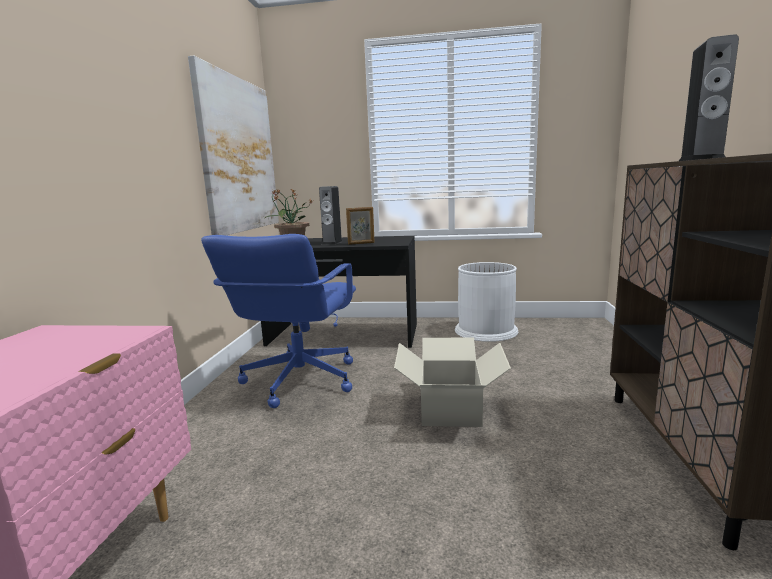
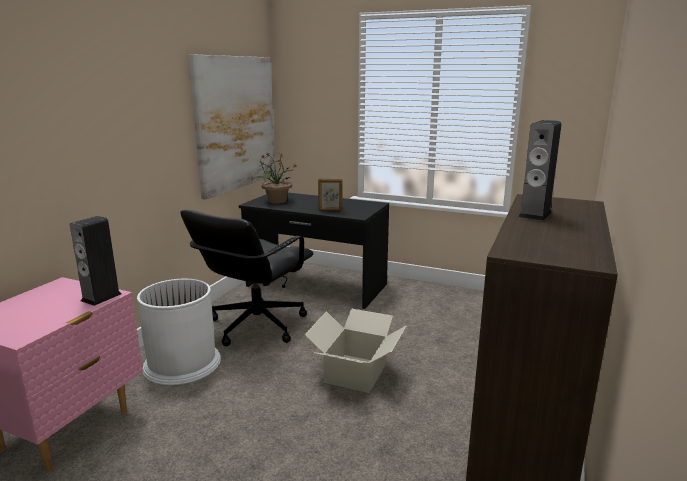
camera: 15 degrees right, 5 degrees up
blue office chair [201,234,356,408] -> black office chair [180,210,314,346]
speaker [319,186,343,245] -> speaker moved to [70,216,122,306]
white trash can [455,262,518,342] -> white trash can moved to [137,279,221,385]

